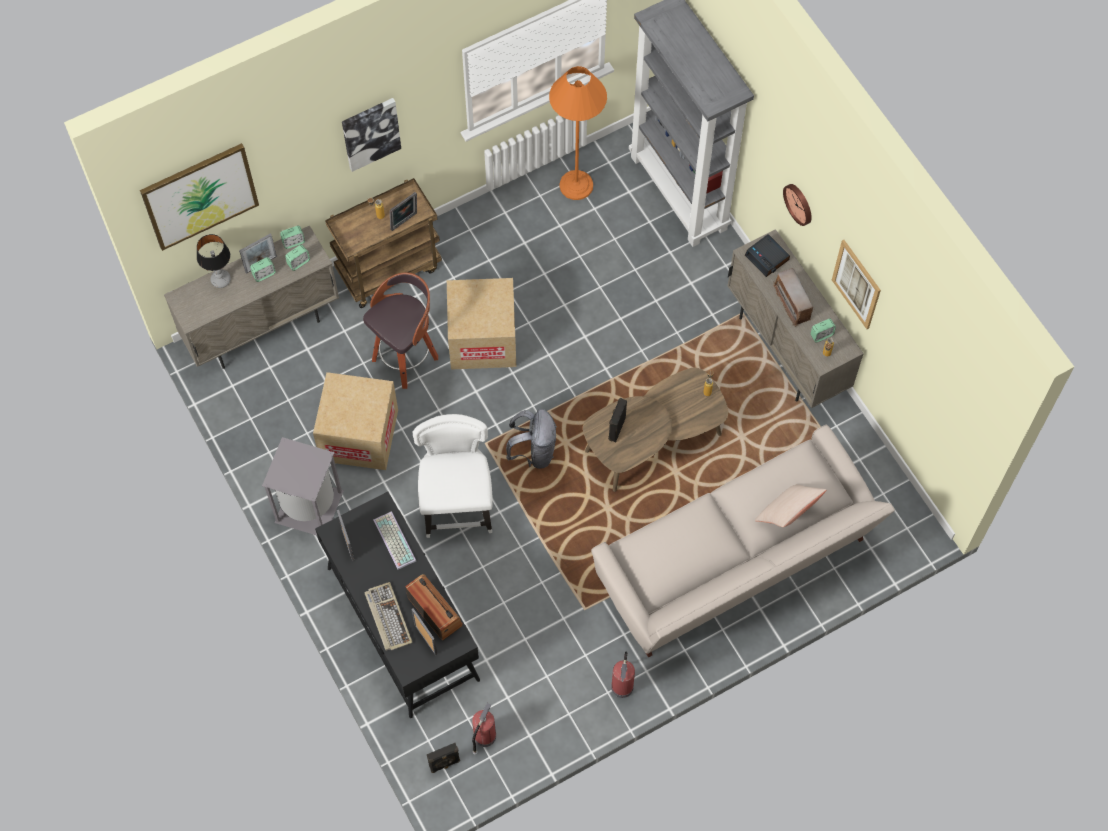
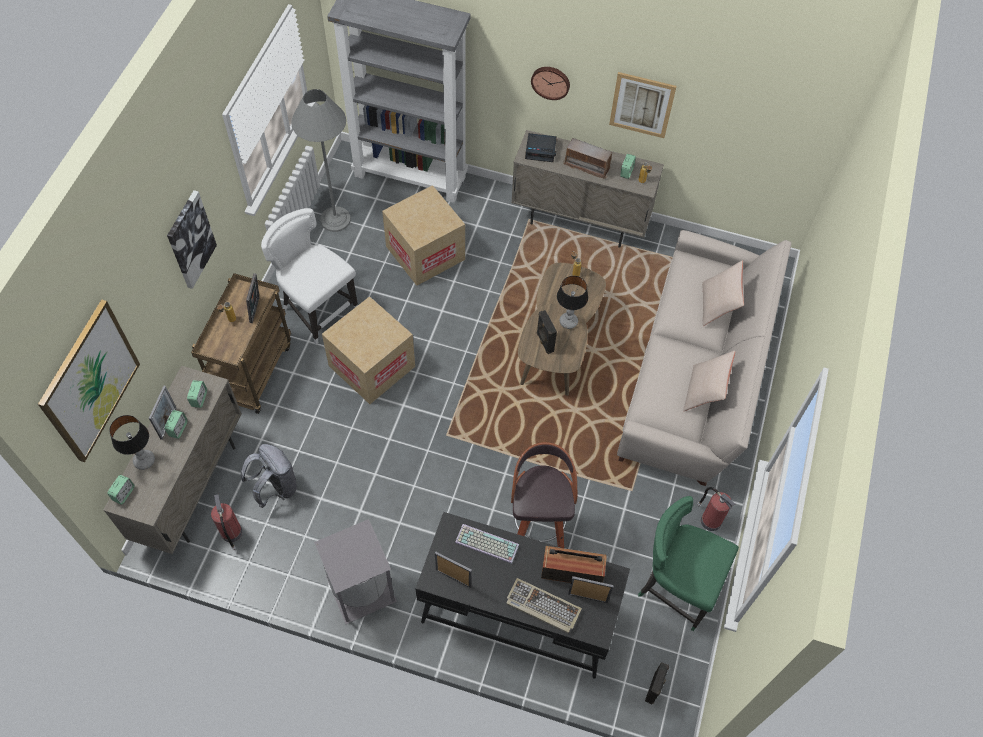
camera: 45 degrees left, 5 degrees down
alarm clock [280,226,305,249] -> alarm clock moved to [107,475,135,505]
cardboard box [313,372,398,470] -> cardboard box moved to [382,185,465,286]
stool [363,272,438,389] -> stool moved to [511,442,578,548]
white chair [413,414,493,538] -> white chair moved to [261,208,358,344]
fire extinguisher [472,703,496,754] -> fire extinguisher moved to [211,494,242,550]
grey backpack [506,409,557,469] -> grey backpack moved to [241,444,297,508]
orange floor lamp [549,66,607,200] -> grey floor lamp [291,89,351,232]
none -> table lamp [557,276,588,329]
none -> green chair [638,496,739,631]
none -> beige pillow [683,350,735,411]

